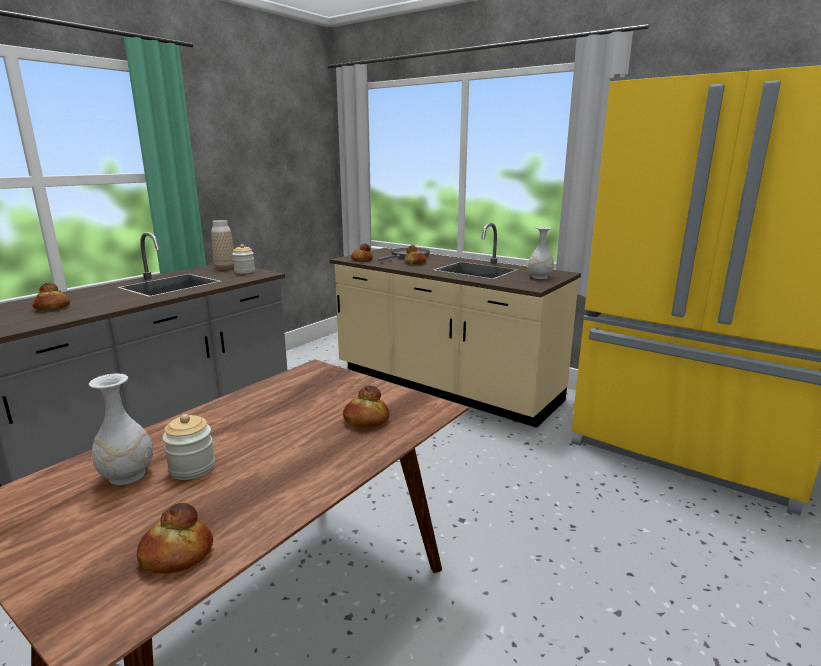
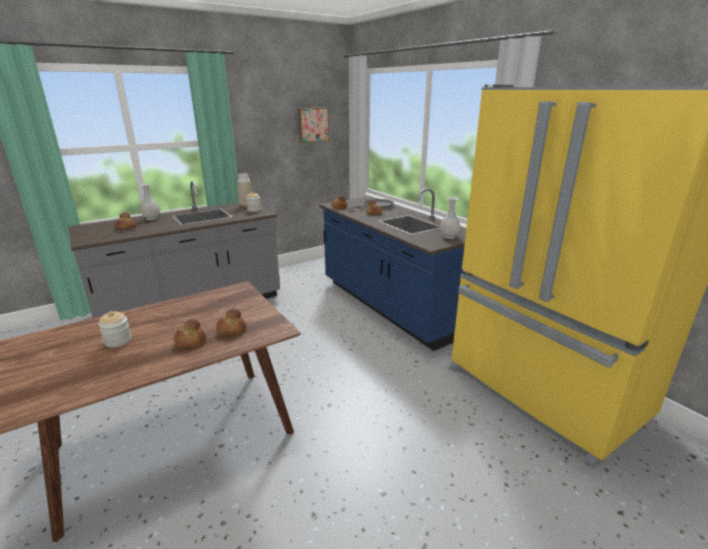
camera: 20 degrees right, 5 degrees up
white vase [89,373,153,485] -> white vase moved to [139,184,160,220]
bread [137,503,213,573] -> bread moved to [173,319,206,348]
beige counter [330,223,581,428] -> blue counter [319,188,466,351]
none -> picture [298,108,329,143]

